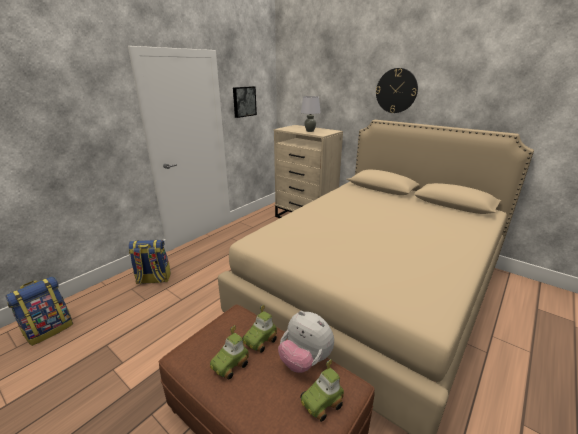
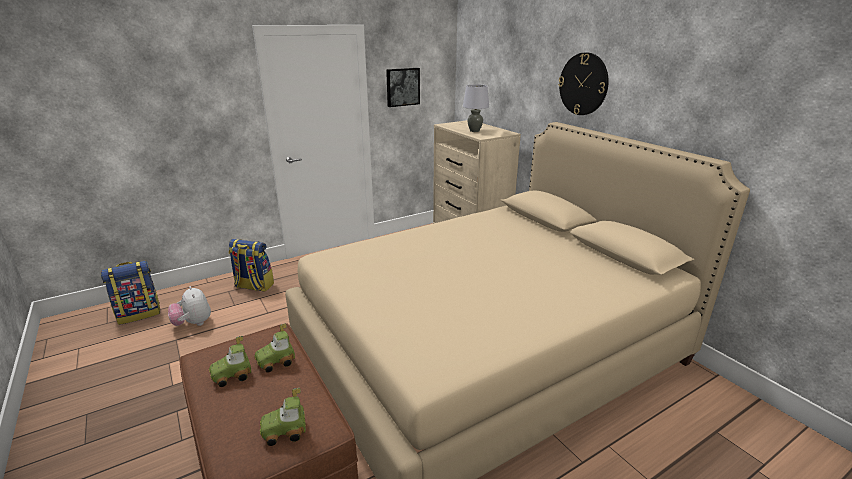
camera: 20 degrees right, 0 degrees up
plush toy [278,311,334,373] -> plush toy moved to [168,286,211,326]

